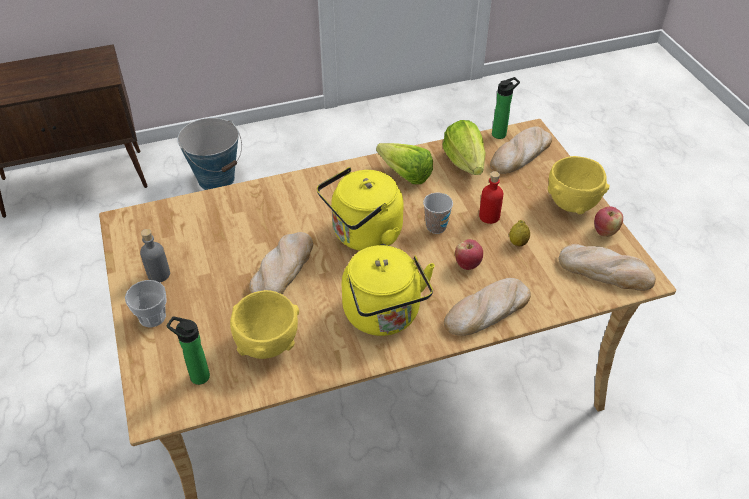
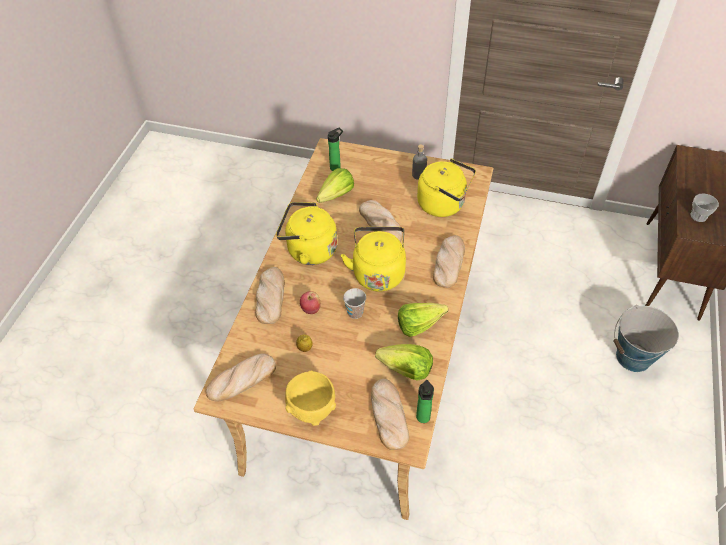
camera: 125 degrees right, 5 degrees up
cup [125,280,167,327] -> cup moved to [691,193,719,222]
yellow bowl [230,290,299,359] -> lettuce [316,168,354,203]
red bottle [479,171,503,224] -> none
apple [594,207,623,237] -> none
none -> yellow kettle [417,159,476,217]
none -> bread [433,235,465,288]

